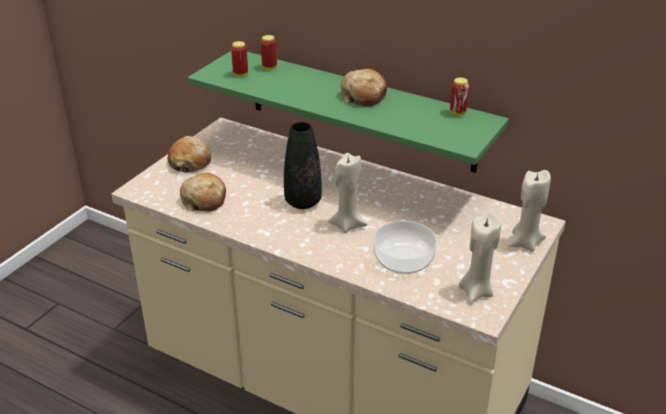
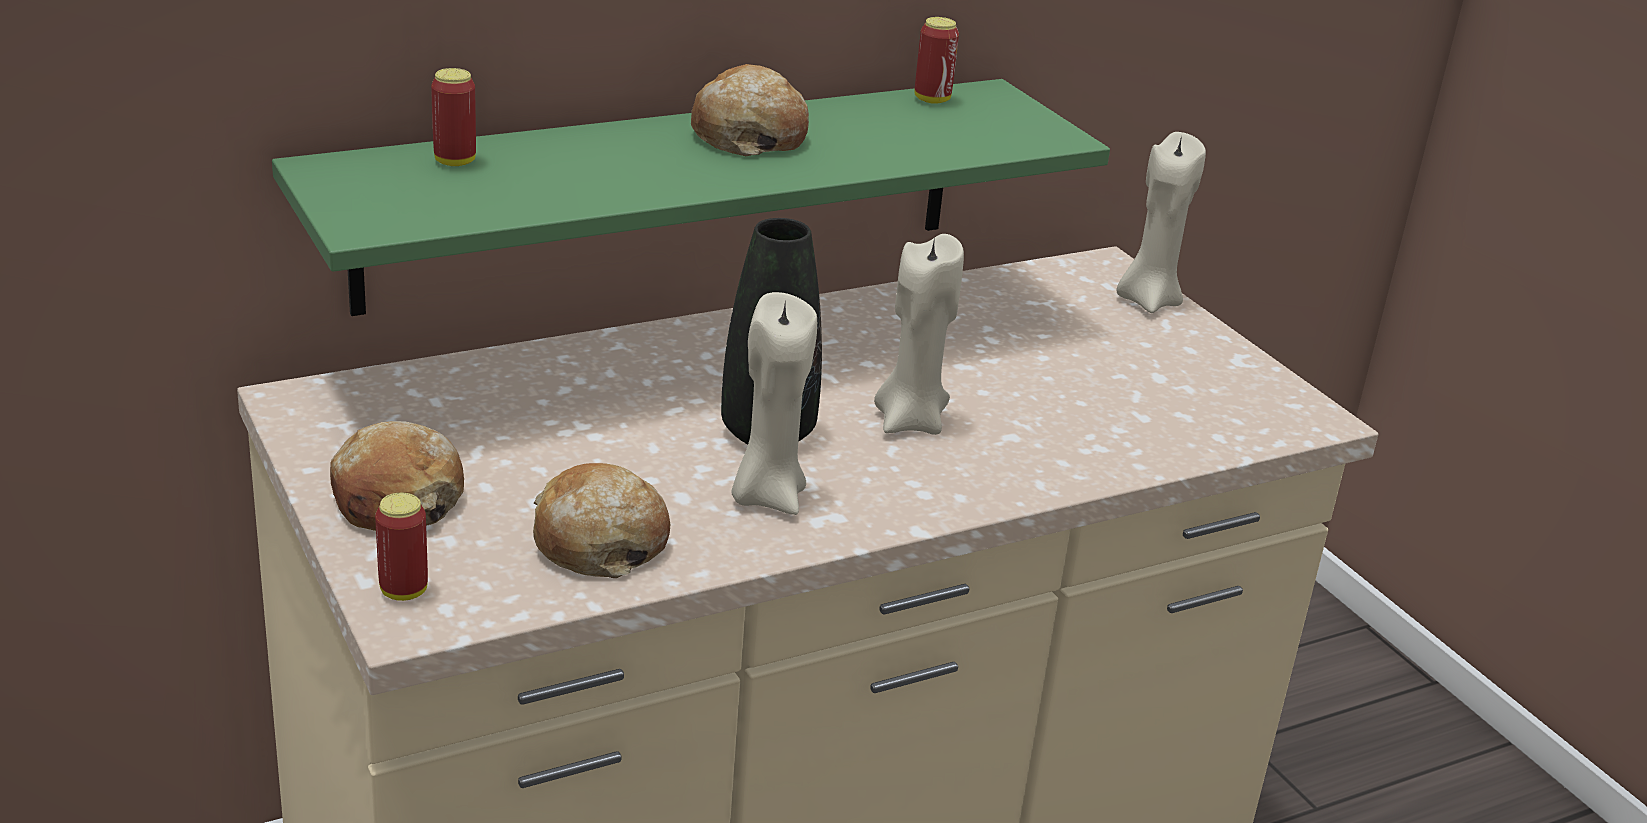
camera: 60 degrees left, 5 degrees down
can [231,41,248,76] -> can moved to [375,493,428,601]
bowl [373,221,437,274] -> none
beige candle [459,212,501,302] -> beige candle moved to [731,292,817,515]

